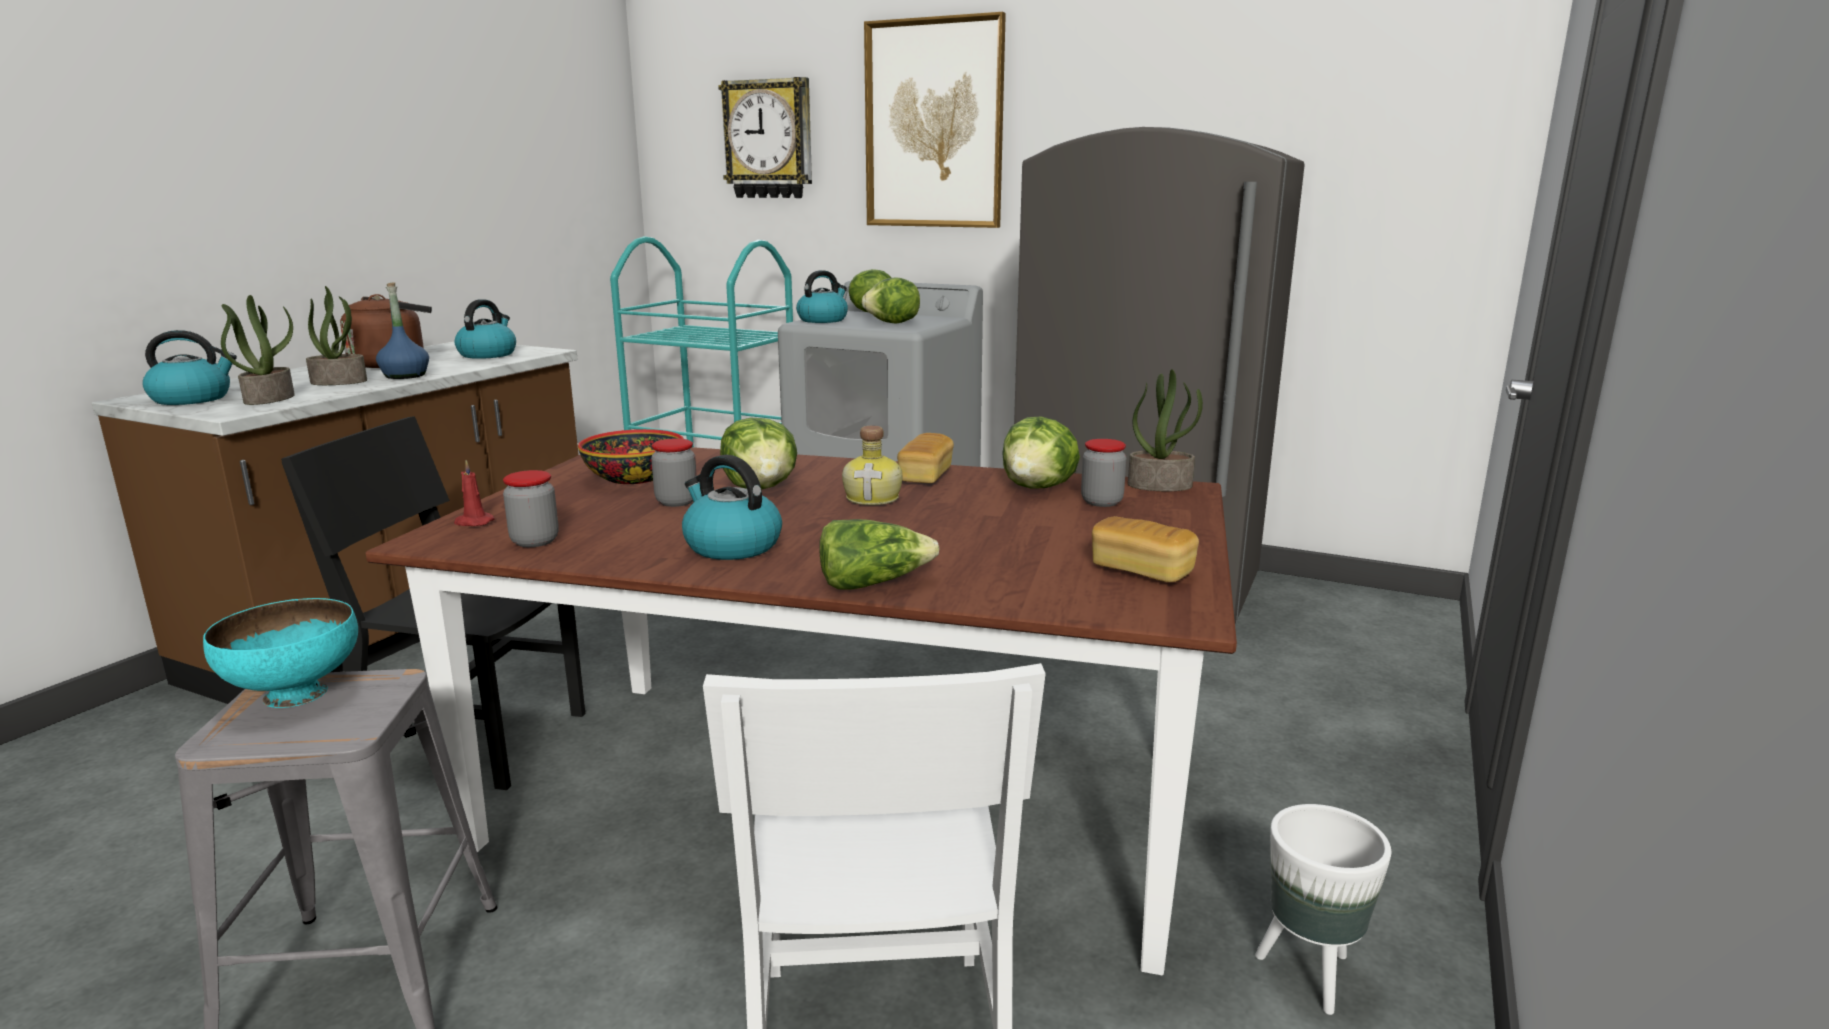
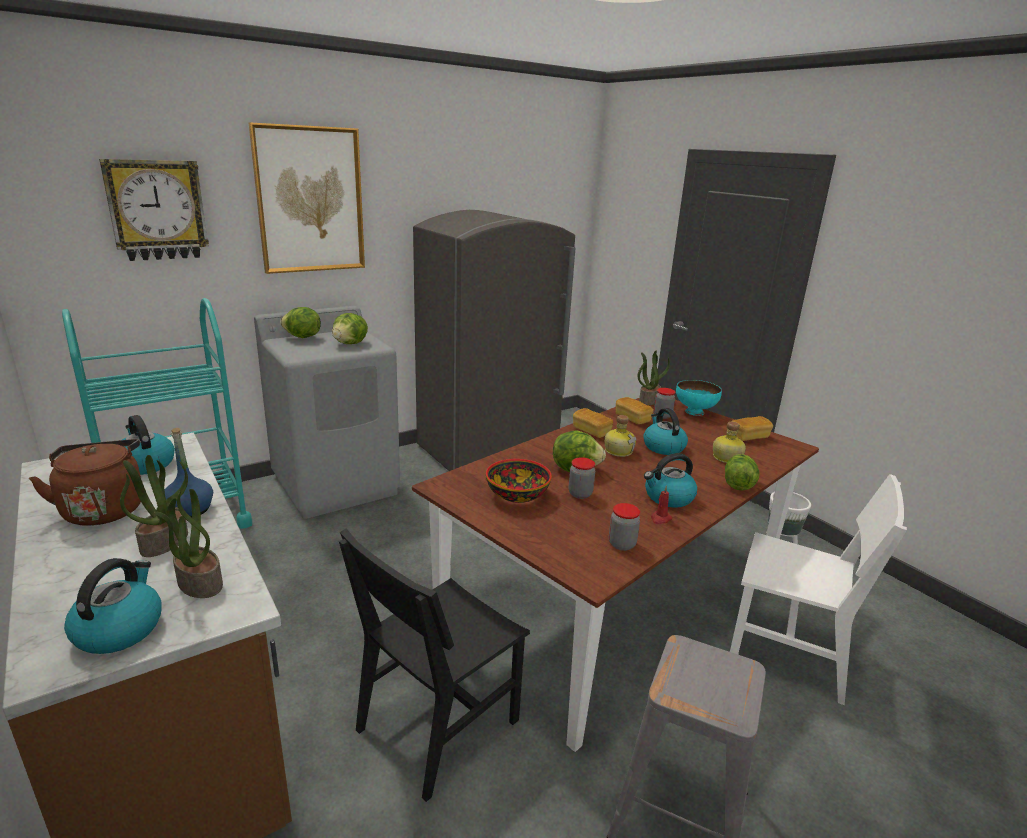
camera: 60 degrees left, 5 degrees up
turquoise bowl [203,598,358,708] -> turquoise bowl moved to [676,380,722,416]
red candle [454,460,495,526] -> red candle moved to [651,485,672,524]
kettle [796,270,848,323] -> kettle moved to [643,408,688,455]
lettuce [1002,417,1080,489] -> bread [616,397,653,424]
none -> bottle [713,422,746,463]

